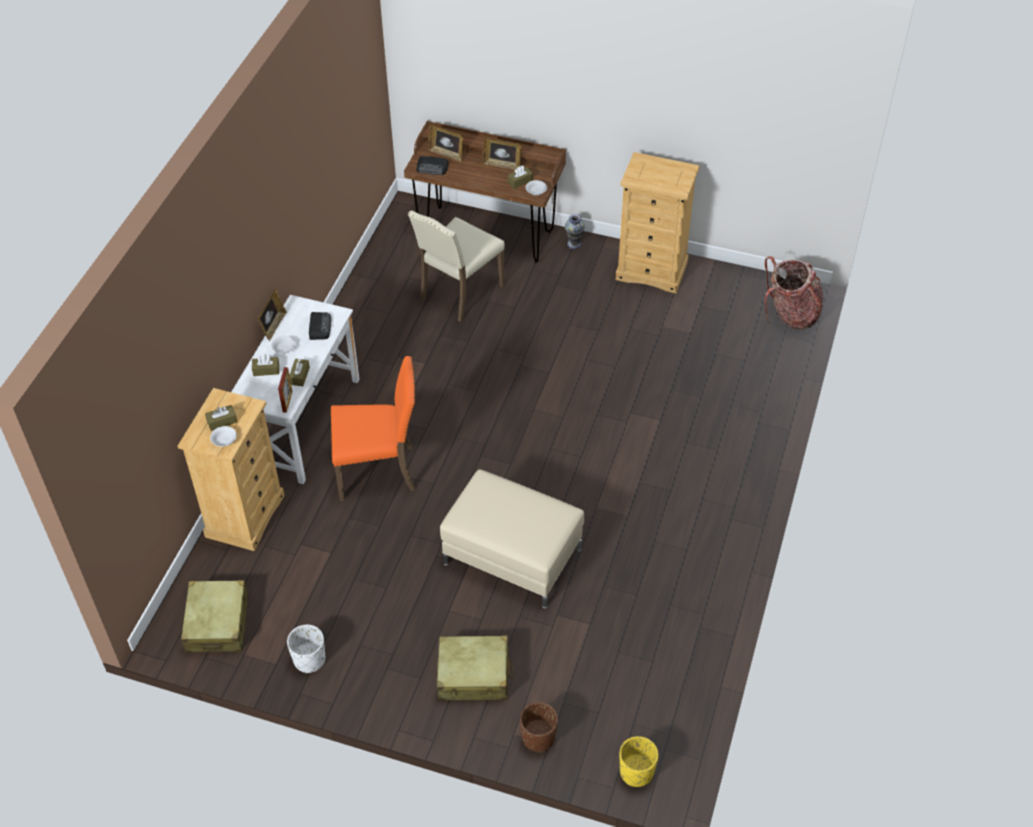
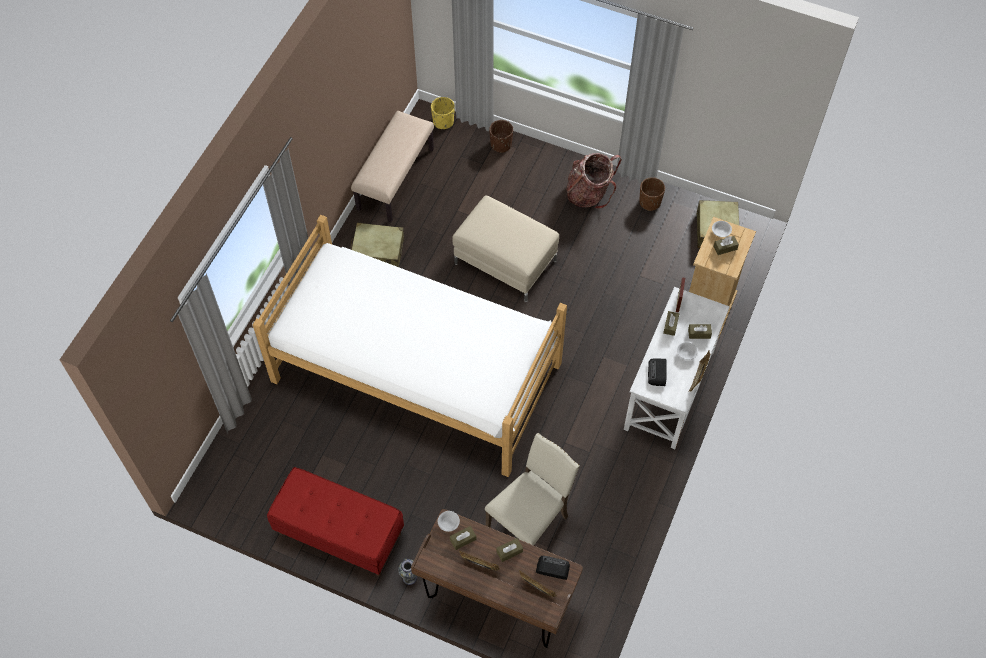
camera: 175 degrees left, 10 degrees up
white planter [287,625,325,673] -> brown planter [639,177,665,211]
orange chair [331,356,415,501] -> none
beige suitcase [437,635,514,701] -> beige suitcase moved to [351,223,404,267]
beige dresser [615,152,700,293] -> red bench [267,467,404,576]
backpack [764,256,823,330] -> backpack moved to [566,153,622,209]
none -> bed [253,215,567,477]
none -> beige bench [351,111,434,222]
none -> brown tissue box [496,538,523,562]

